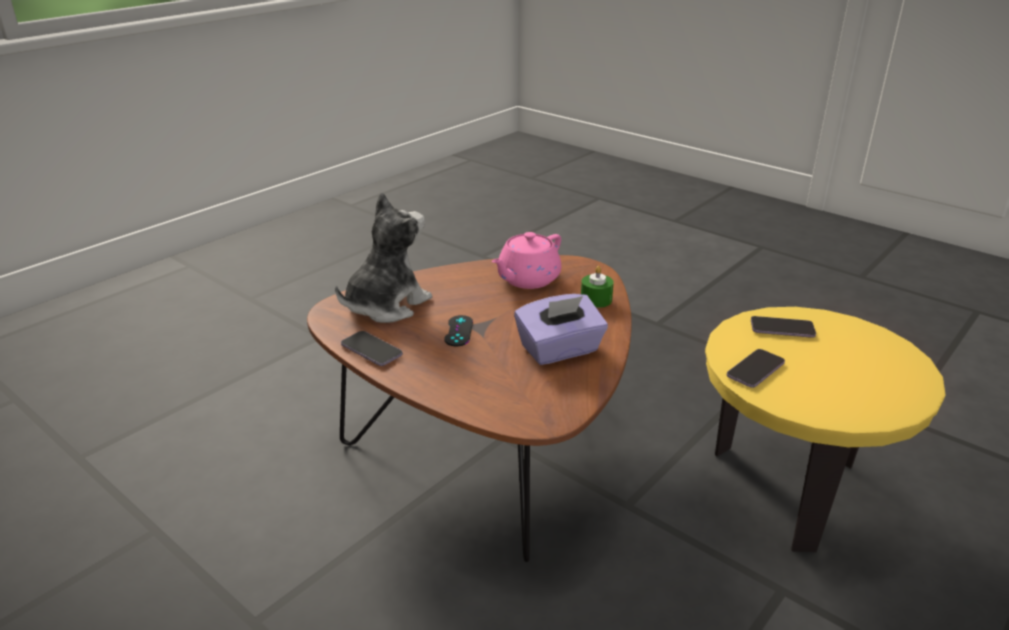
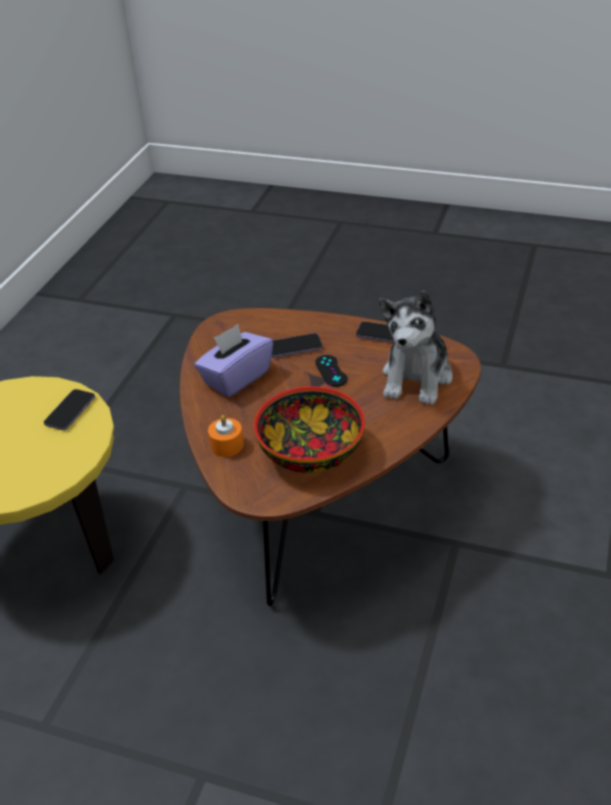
camera: 160 degrees right, 10 degrees up
pink teapot [492,232,561,289] -> bowl [254,387,365,473]
green candle [581,266,614,308] -> orange candle [208,415,244,457]
phone [751,316,816,338] -> phone moved to [272,333,323,358]

